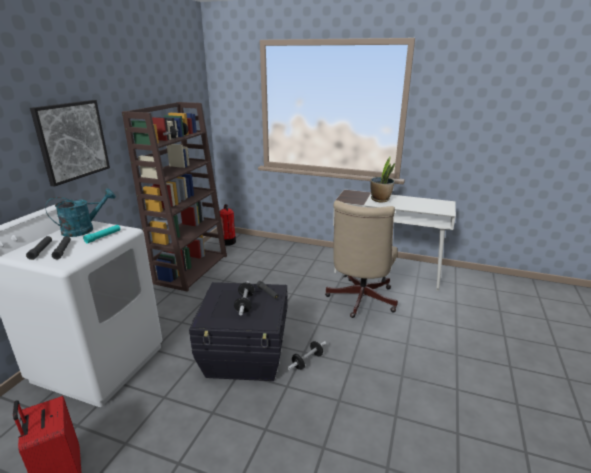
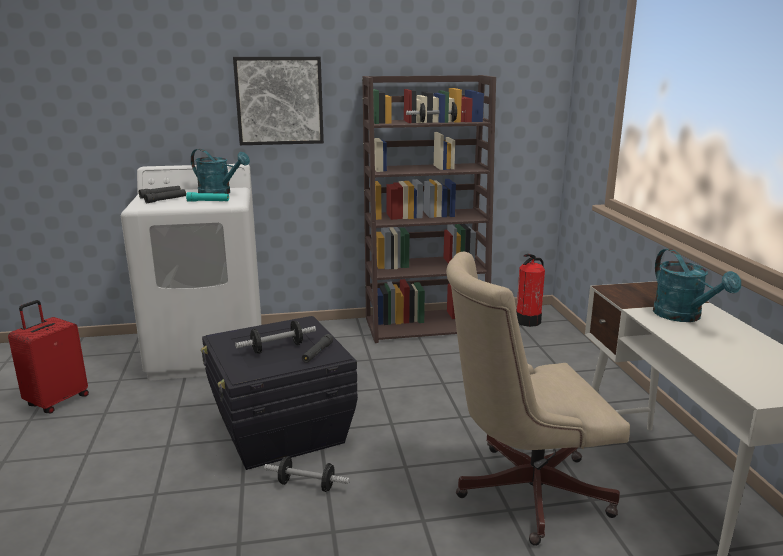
camera: 60 degrees right, 5 degrees down
potted plant [371,156,395,202] -> turquoise watering can [653,249,741,322]

